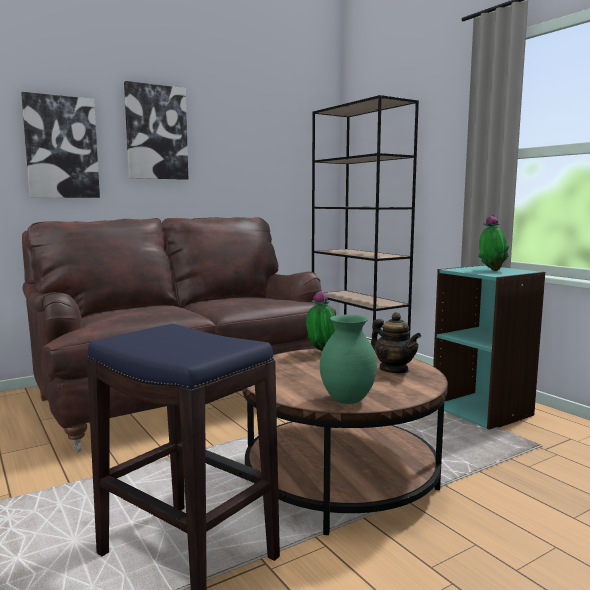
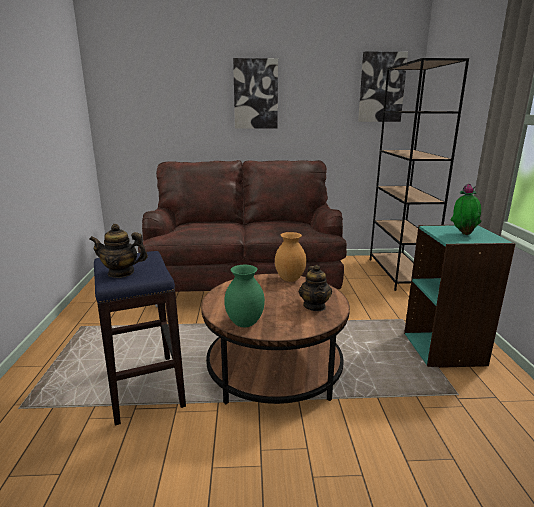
camera: 30 degrees right, 10 degrees up
picture [21,92,100,198] -> picture moved to [358,51,408,122]
potted plant [306,290,336,351] -> brown vase [275,232,306,282]
none -> teapot [89,224,148,278]

